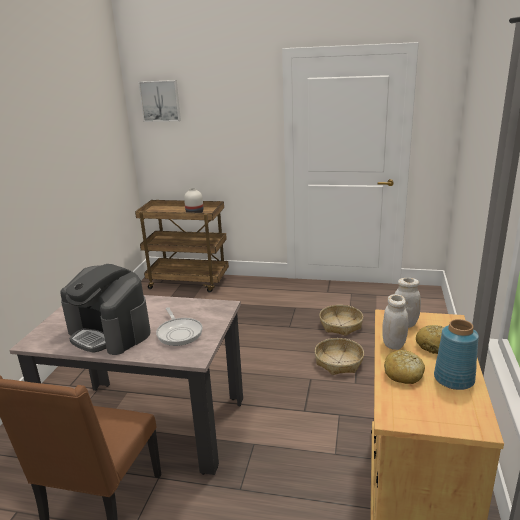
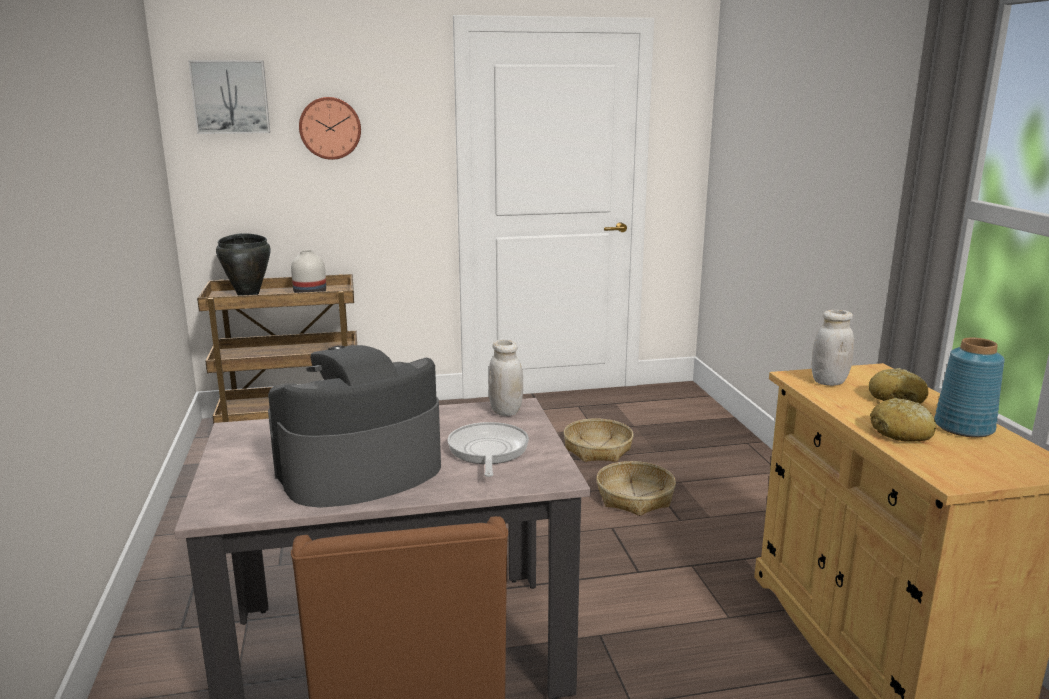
camera: 25 degrees left, 5 degrees down
coffee machine [60,264,150,355] -> coffee machine turned 135 degrees clockwise [268,345,441,508]
frying pan [156,307,203,346] -> frying pan turned 135 degrees counterclockwise [448,422,529,477]
white jar [382,294,409,350] -> white jar moved to [488,340,523,416]
none -> black cooking pot [216,233,271,296]
none -> wall clock [299,97,361,160]

